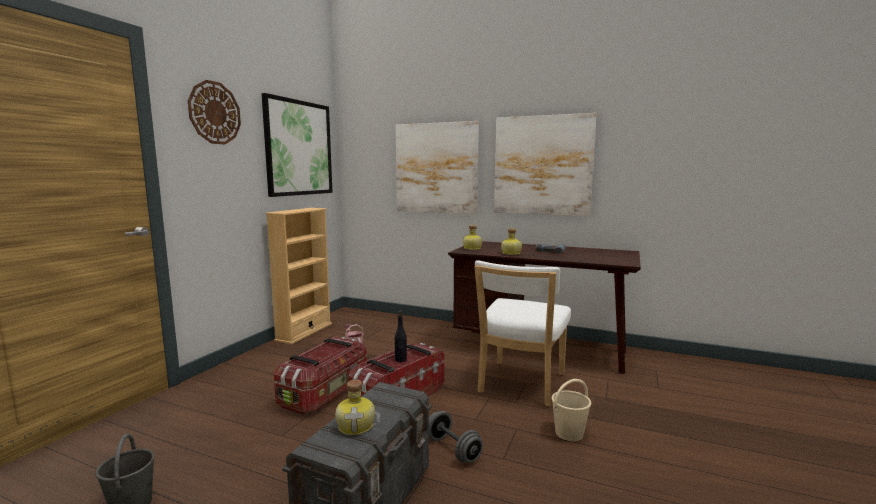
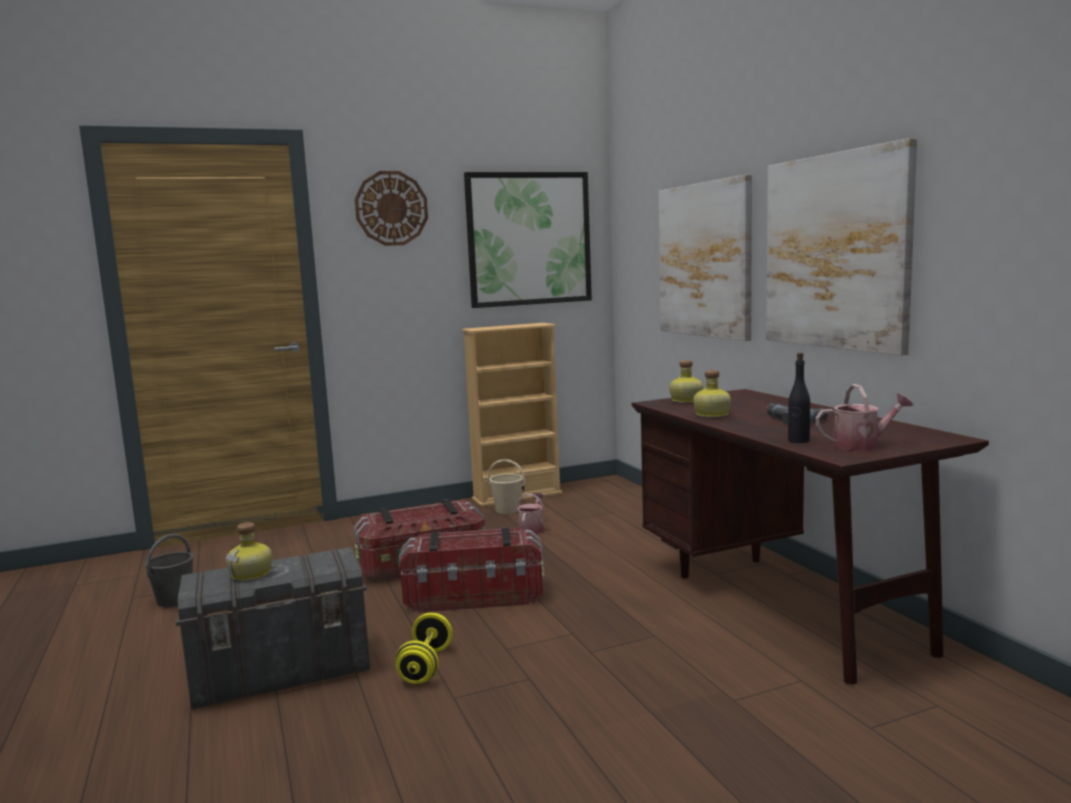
camera: 45 degrees right, 0 degrees up
black bottle [395,310,407,362] -> black bottle moved to [788,353,810,443]
grey dumbbell [429,411,483,463] -> yellow dumbbell [395,613,453,684]
white chair [474,260,571,407] -> none
beige bucket [552,379,591,441] -> beige bucket moved to [488,459,525,514]
none -> watering can [816,384,913,451]

